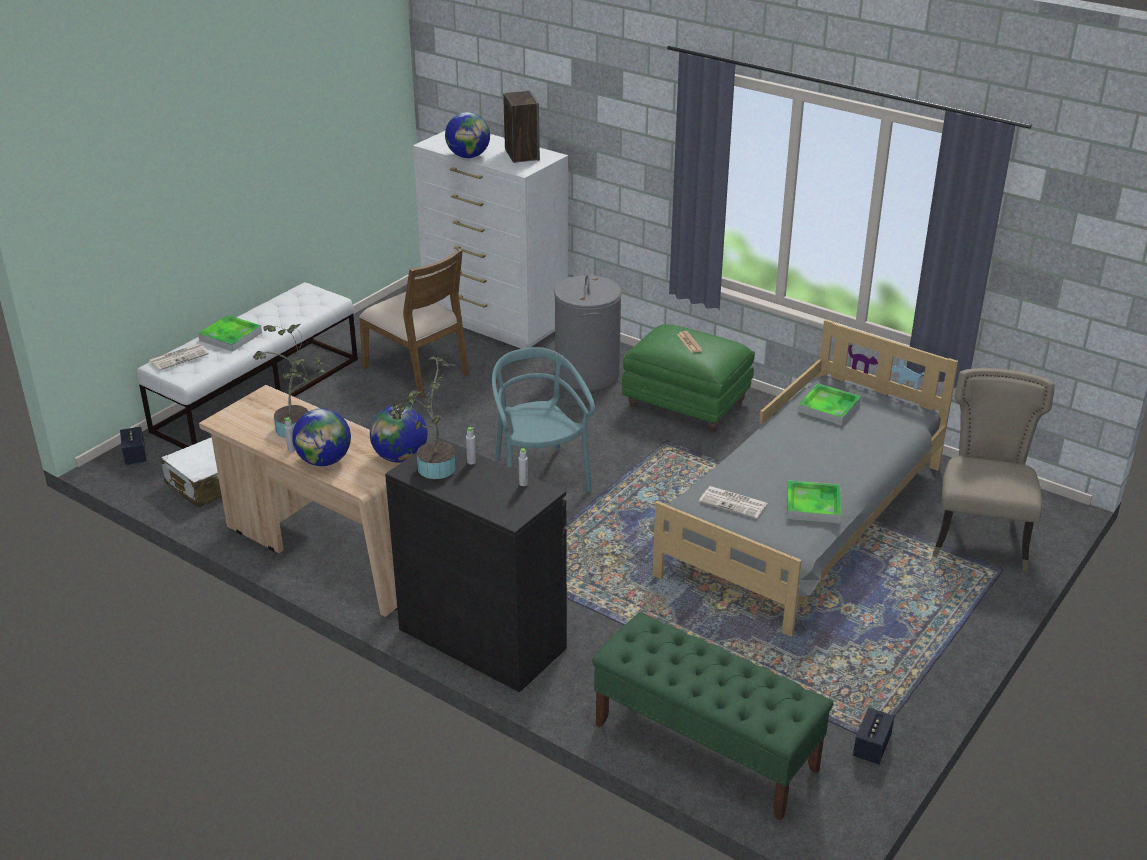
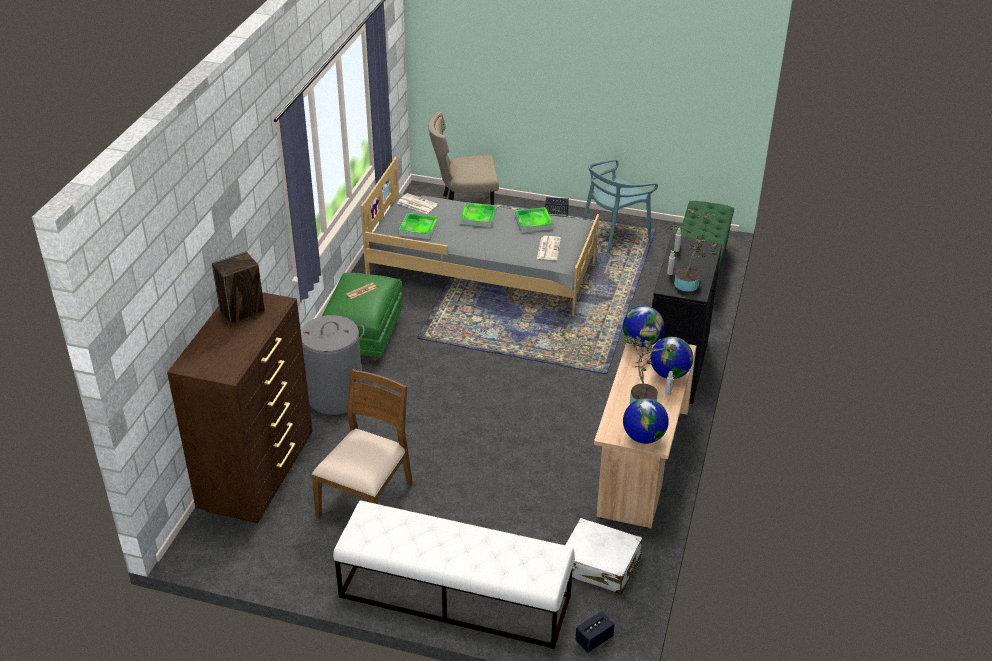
camera: 110 degrees left, 5 degrees up
newspaper [149,344,209,371] -> newspaper moved to [397,193,438,214]
tray [198,315,262,352] -> tray moved to [460,202,497,228]
white dresser [413,131,568,349] -> brown dresser [167,292,312,523]
globe [445,112,490,158] -> globe moved to [623,398,669,444]
turquoise chair [492,347,595,492] -> turquoise chair moved to [583,159,658,254]
speaker [853,708,895,764] -> speaker moved to [545,197,569,217]

